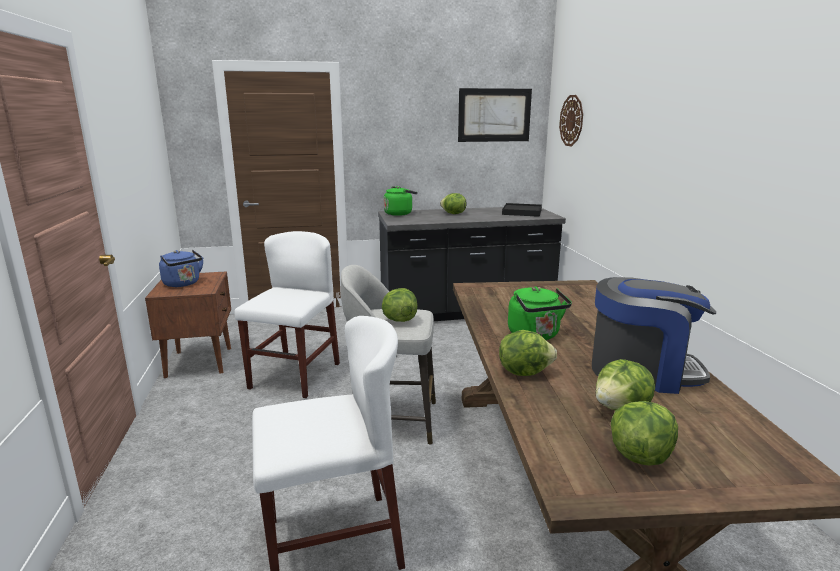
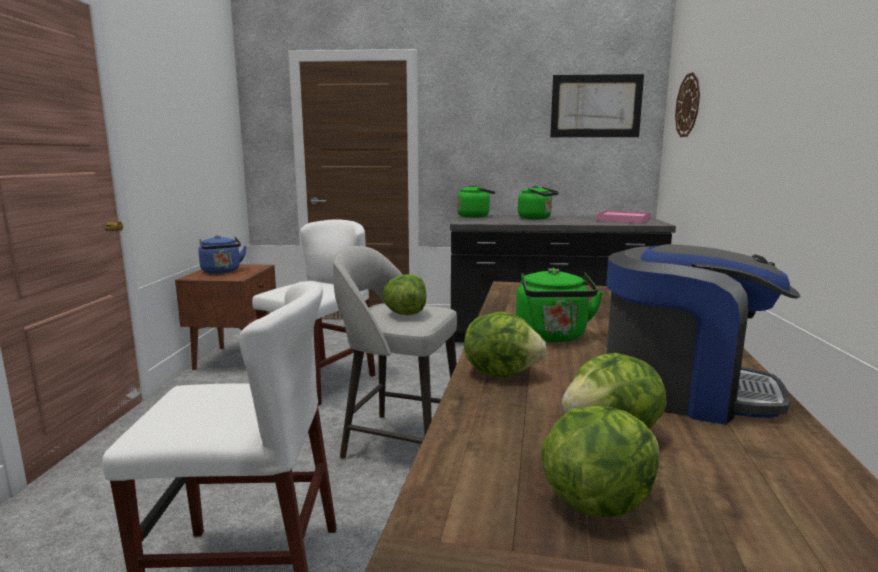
camera: 15 degrees right, 5 degrees down
lettuce [440,193,467,214] -> green kettle [518,185,559,220]
black tray [502,203,542,217] -> pink tray [596,210,651,223]

